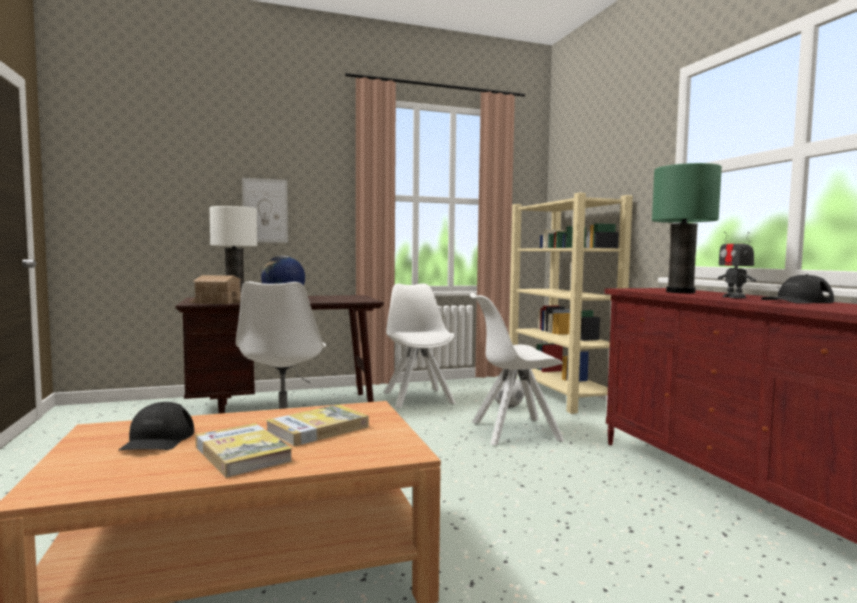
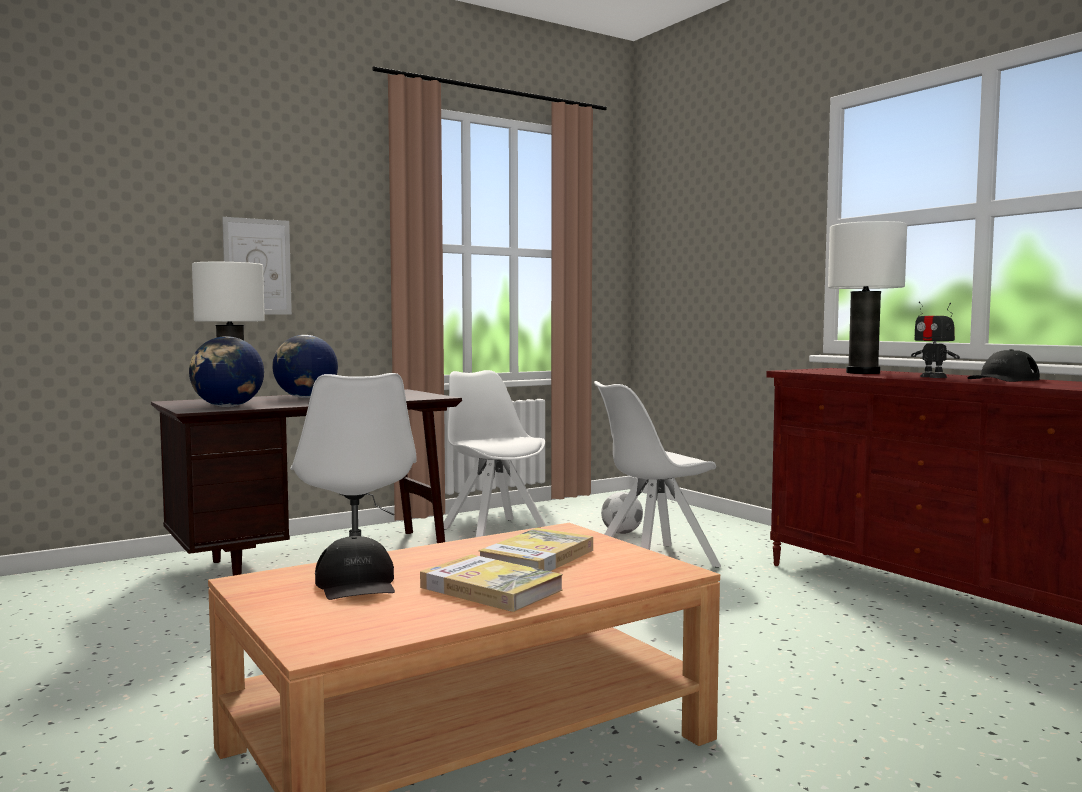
camera: 15 degrees left, 0 degrees up
toy house [189,275,241,304] -> globe [189,336,264,407]
beige bookcase [509,193,633,414] -> none
green table lamp [652,163,722,293] -> white table lamp [828,221,907,374]

